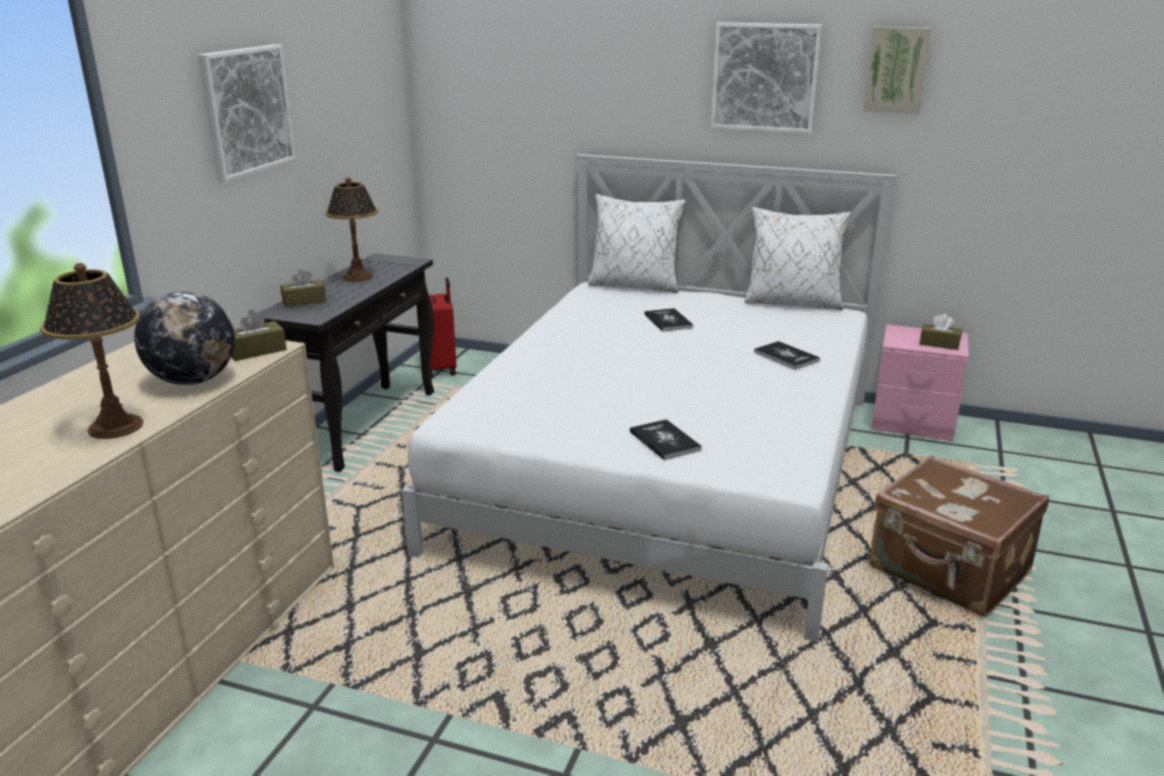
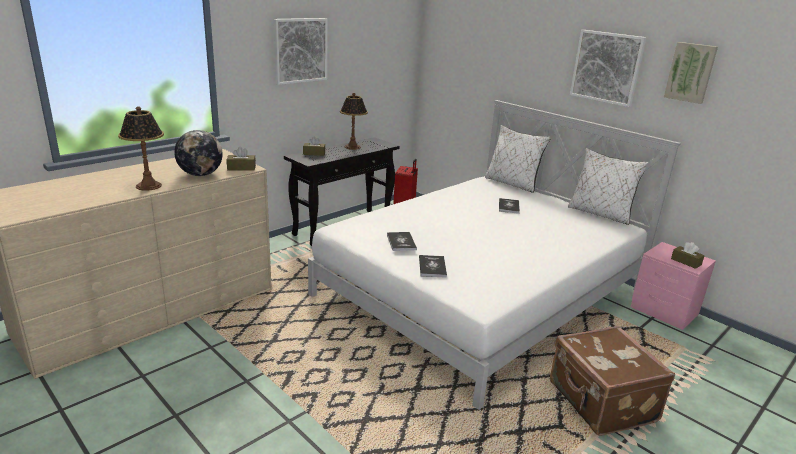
camera: 25 degrees right, 0 degrees up
book [754,341,820,370] -> book moved to [387,232,417,251]

